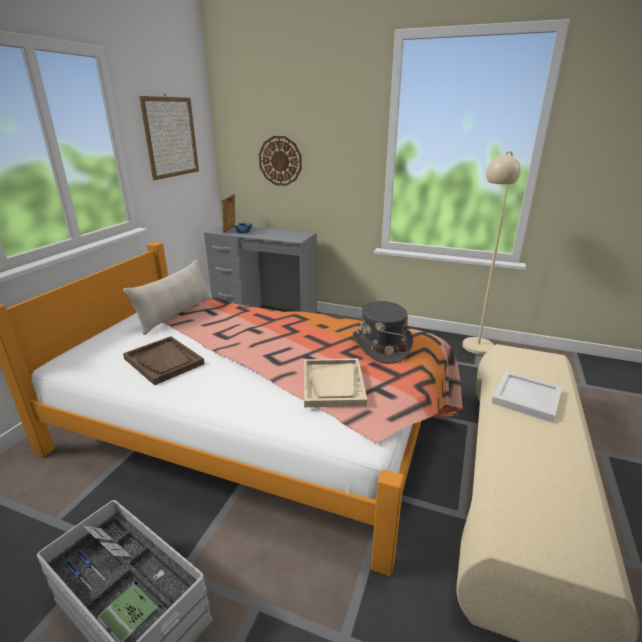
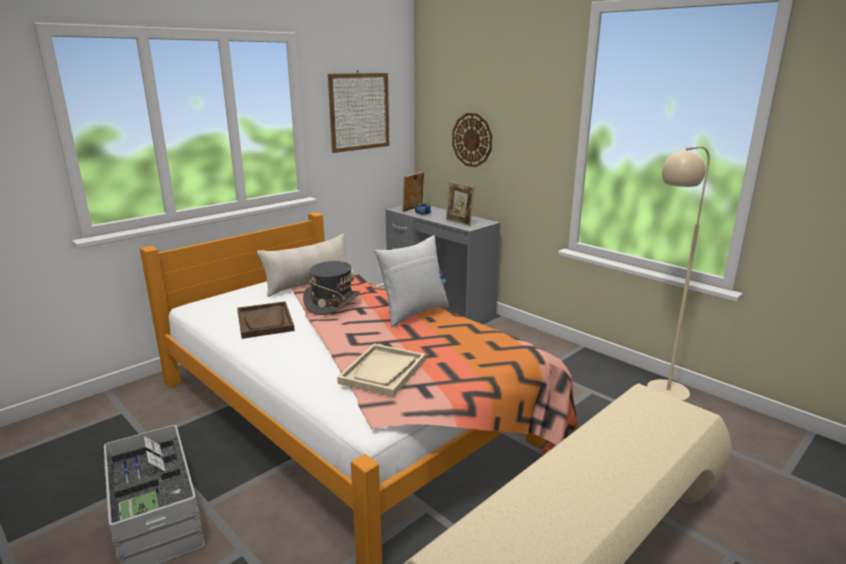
camera: 25 degrees right, 5 degrees down
grey hat [353,301,413,364] -> grey hat moved to [303,261,360,315]
white tray [492,371,562,423] -> none
none -> grey pillow [374,235,449,327]
none -> picture frame [446,181,475,226]

